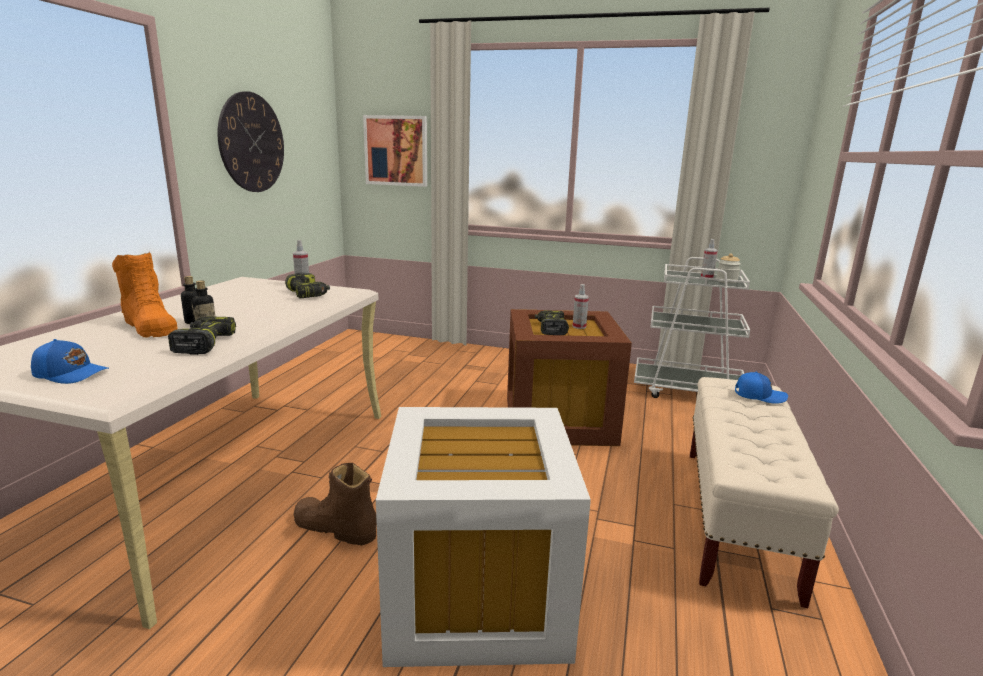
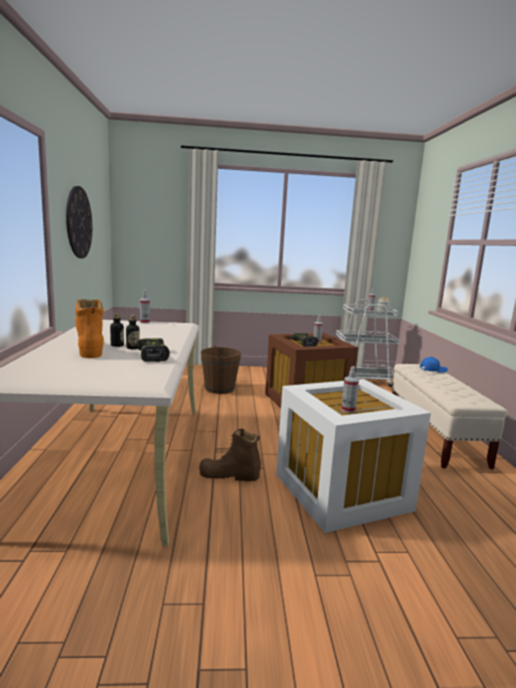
camera: 20 degrees left, 5 degrees down
blue cap [31,339,109,384] -> none
orange boot [112,252,178,337] -> orange boot turned 135 degrees counterclockwise [75,299,104,358]
power drill [285,273,330,298] -> none
picture [363,115,427,187] -> none
none -> brown bucket [201,346,241,394]
none -> spray bottle [341,366,359,413]

